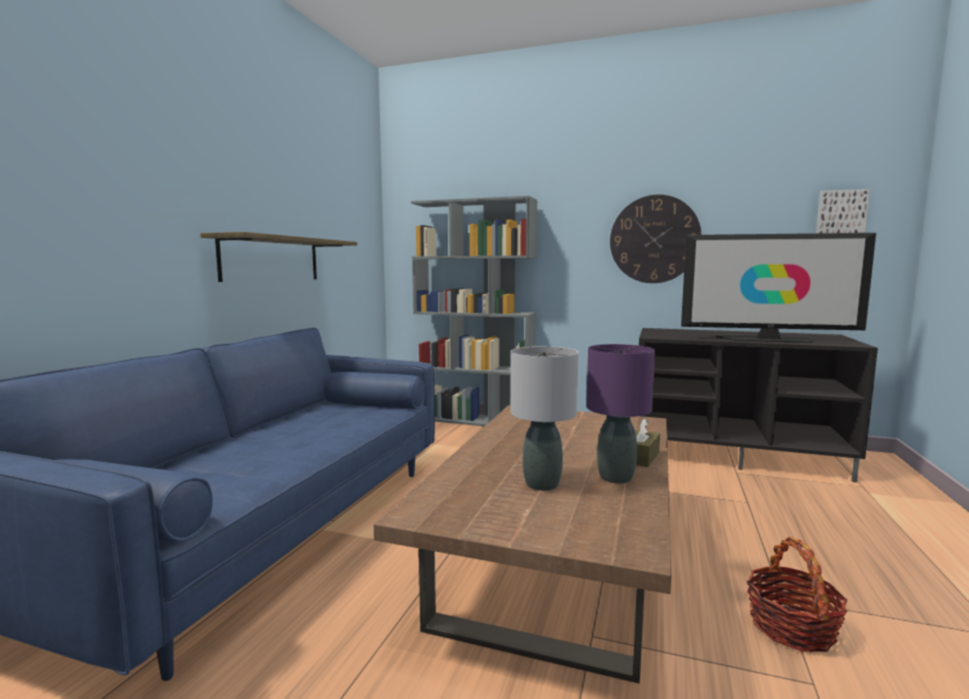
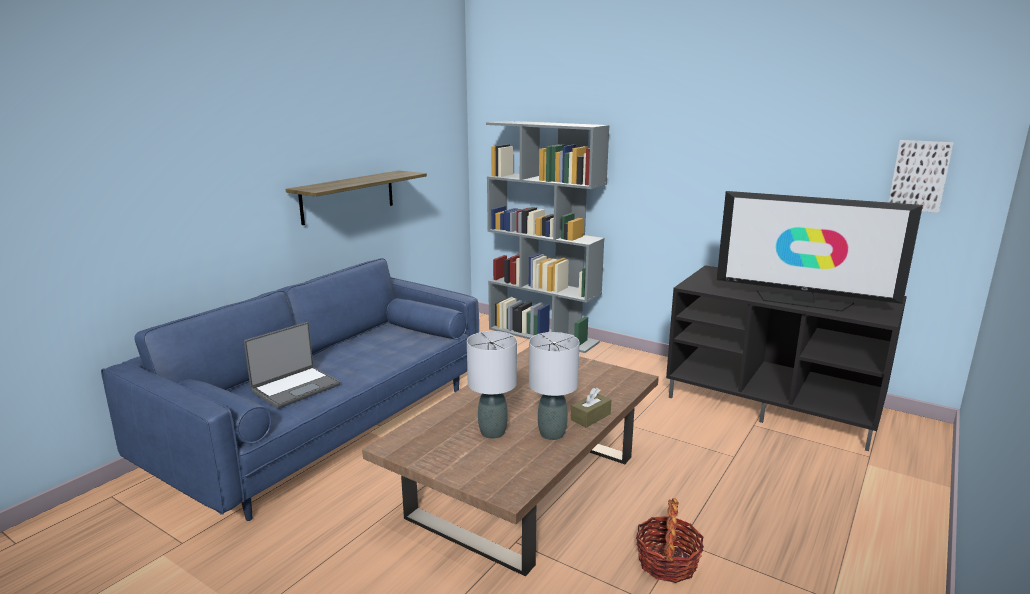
camera: 15 degrees right, 10 degrees up
purple table lamp [586,344,655,484] -> grey table lamp [529,332,580,440]
wall clock [610,194,701,283] -> none
none -> laptop [244,322,340,409]

